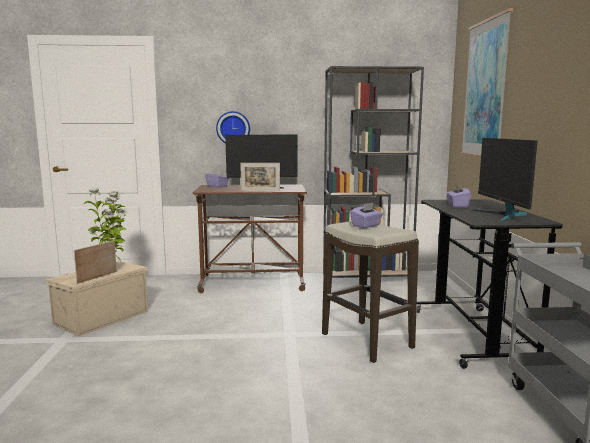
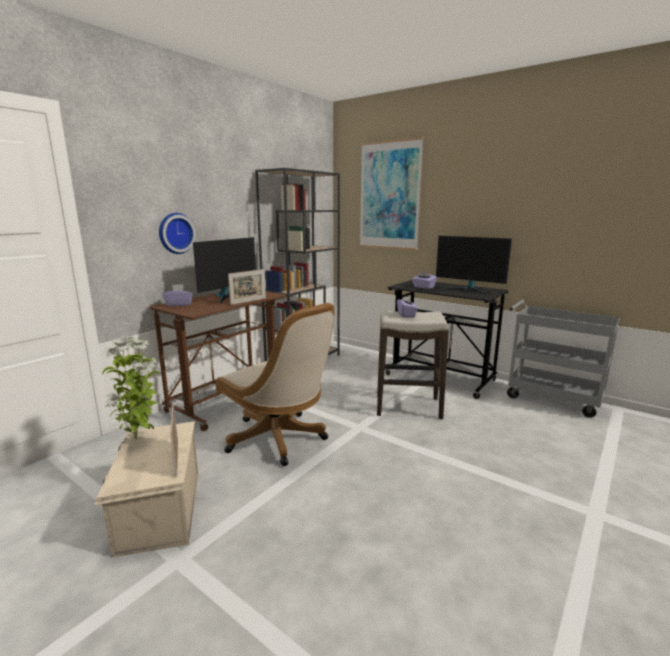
camera: 50 degrees left, 5 degrees up
none -> office chair [216,303,335,466]

